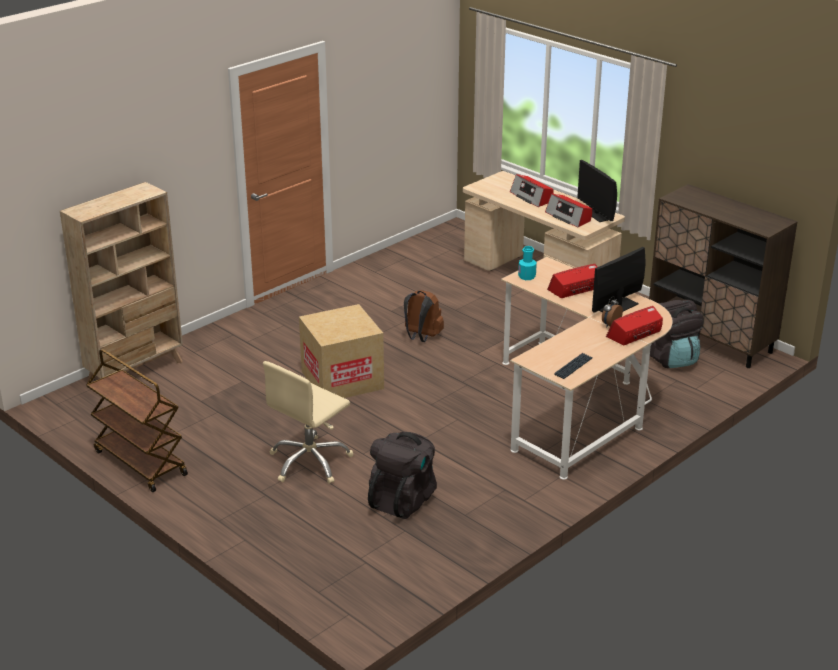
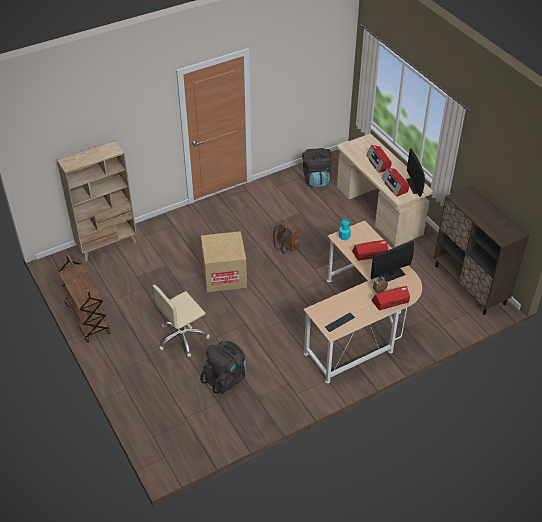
camera: 15 degrees right, 15 degrees up
black backpack [650,300,703,368] -> black backpack moved to [302,148,332,187]

